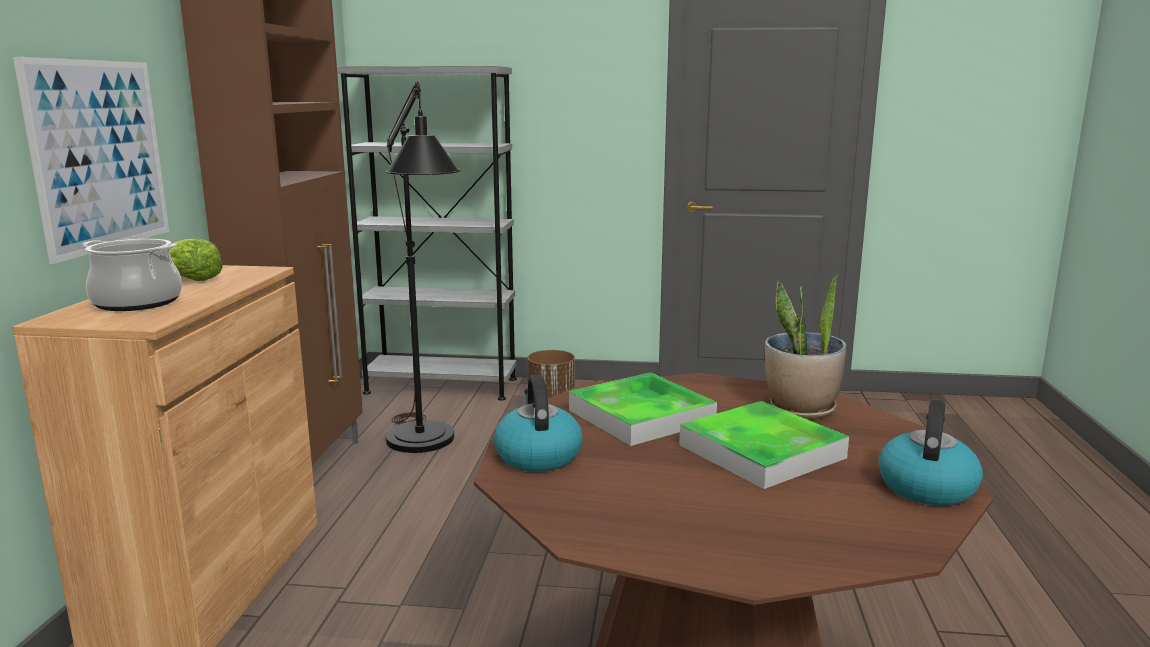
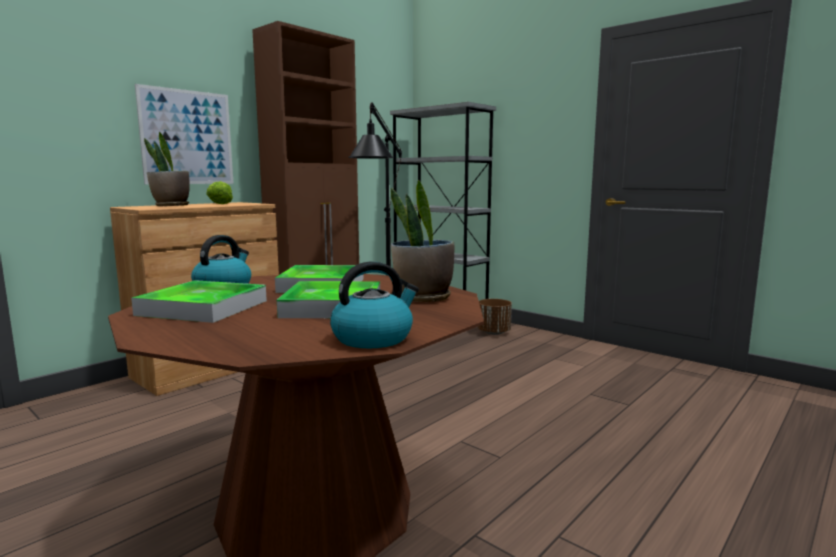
camera: 35 degrees right, 5 degrees down
cooking pot [81,239,182,311] -> potted plant [144,132,190,206]
none -> tray [131,280,267,323]

